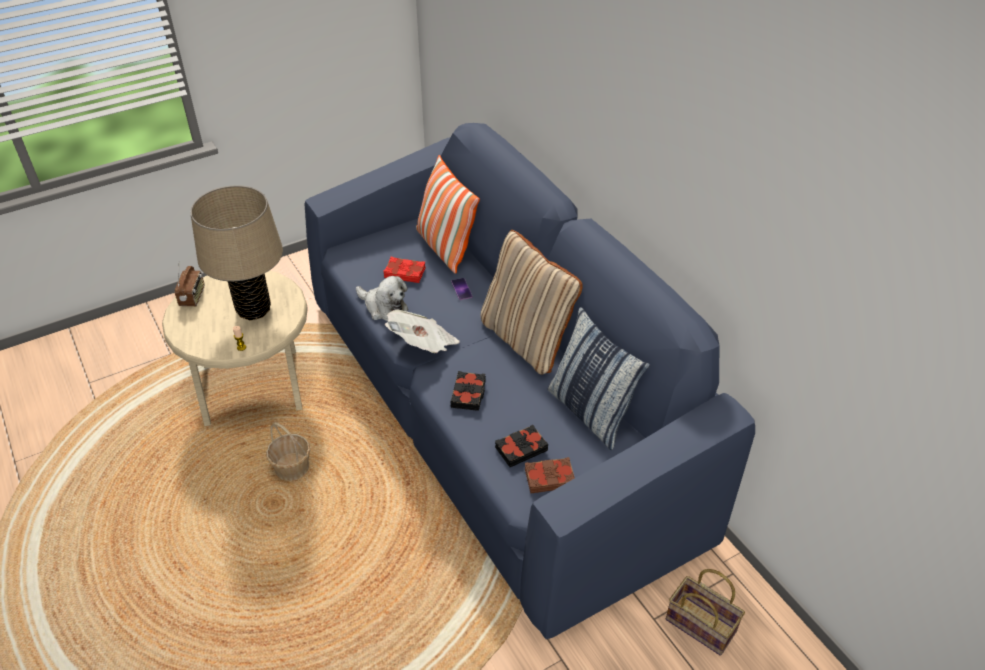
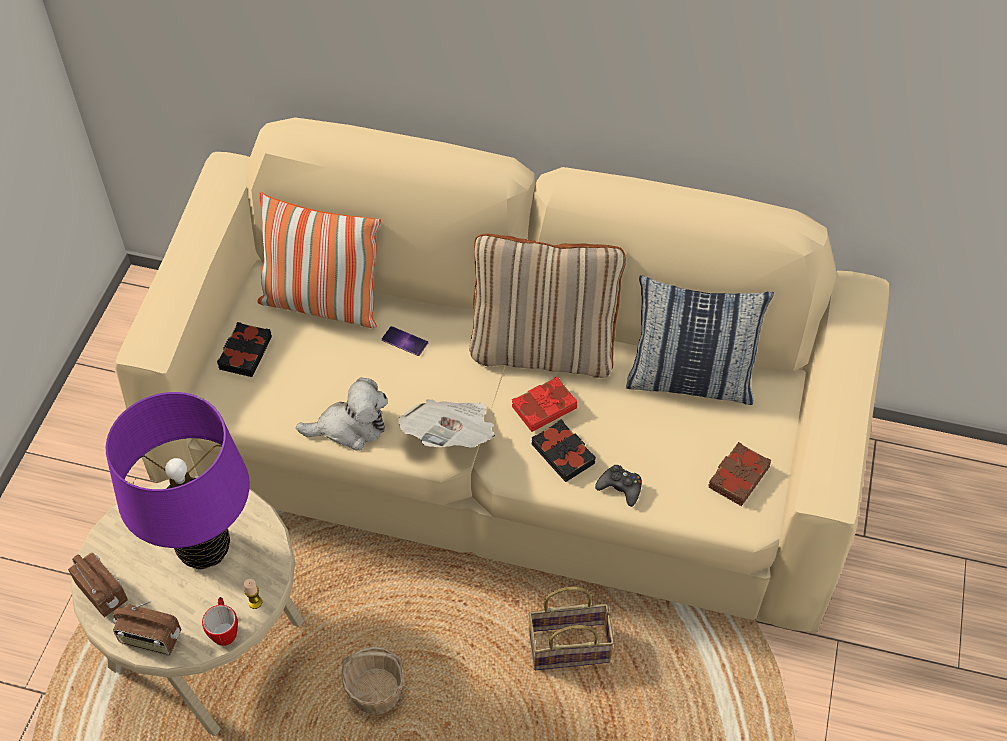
camera: 45 degrees left, 10 degrees up
beige table lamp [190,185,283,320] -> purple table lamp [106,392,250,570]
blue sofa [304,123,755,639] -> beige sofa [115,117,889,634]
red book [383,257,425,283] -> red book moved to [512,376,578,432]
black book [495,425,548,467] -> black book moved to [217,322,272,377]
basket [666,569,745,656] -> basket moved to [528,587,615,670]
none -> radio [113,601,181,655]
none -> mug [202,597,238,646]
none -> black game controller [595,465,642,507]

